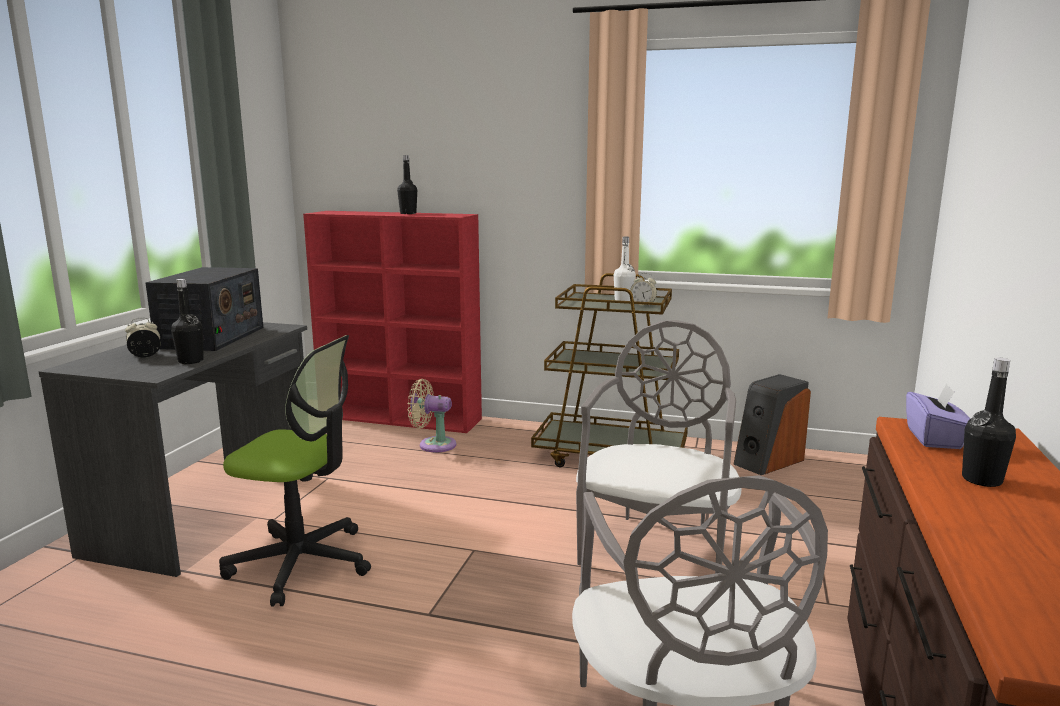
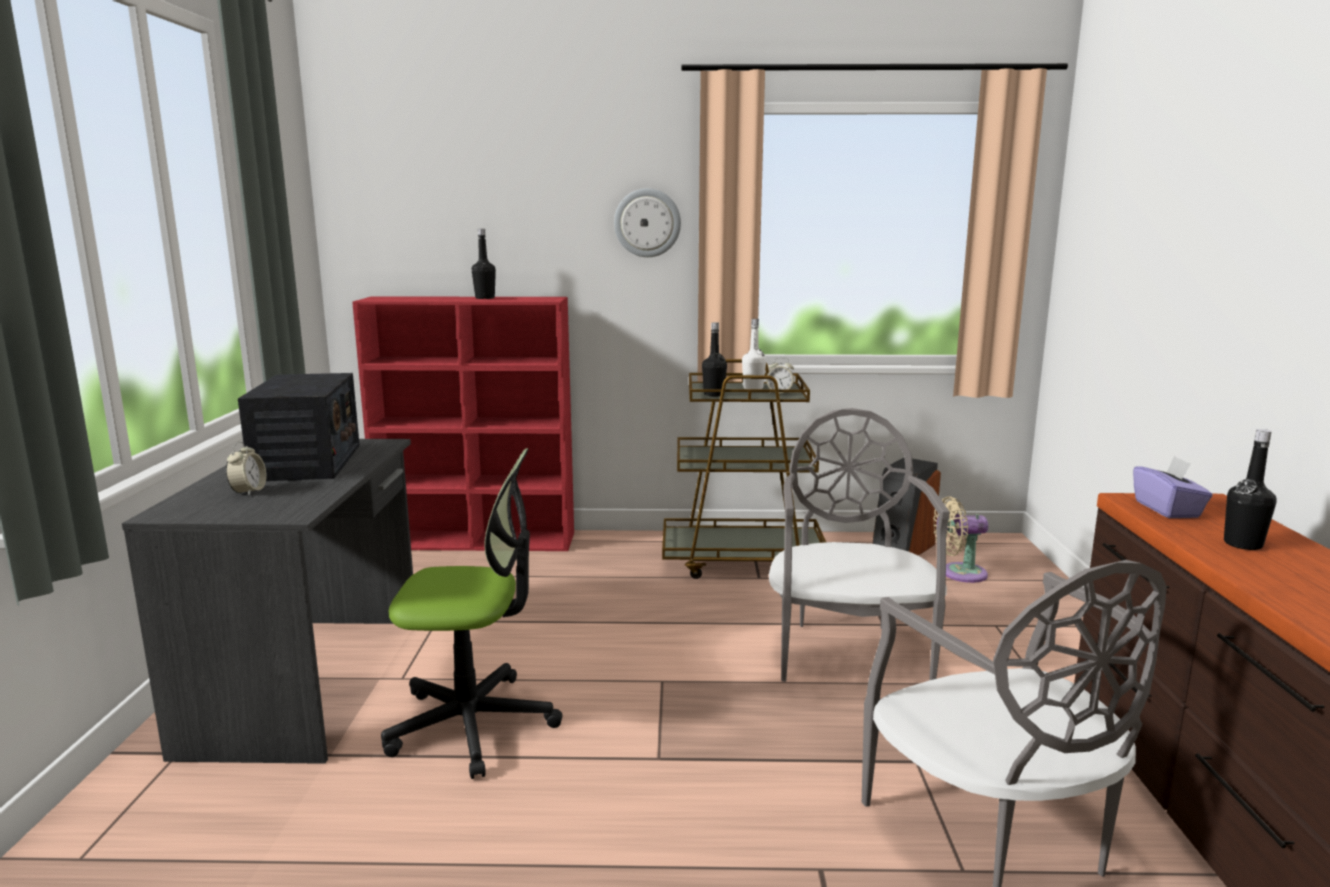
camera: 15 degrees left, 0 degrees up
alarm clock [125,318,160,358] -> alarm clock turned 135 degrees clockwise [226,442,267,496]
black bottle [171,279,204,364] -> black bottle moved to [702,322,727,397]
beige fan [408,379,456,452] -> beige fan moved to [933,496,988,583]
none -> wall clock [614,188,681,257]

